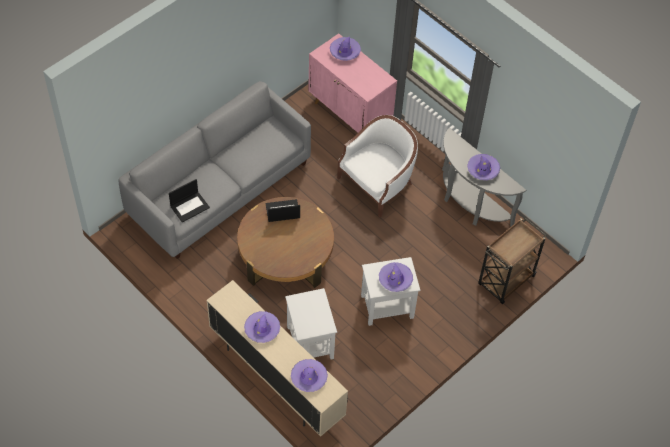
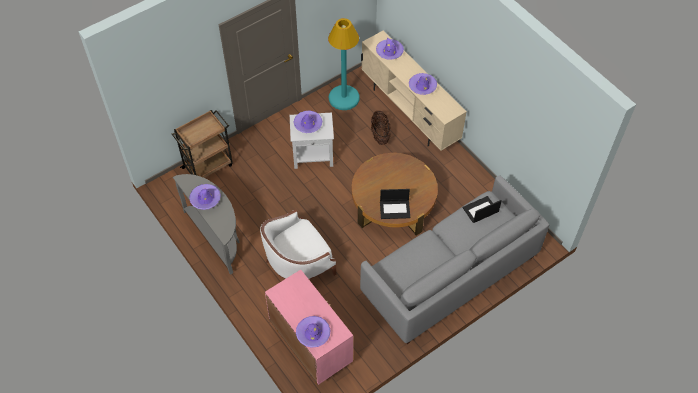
camera: 170 degrees left, 0 degrees up
white side table [285,288,337,360] -> basket [371,111,391,145]
none -> turquoise floor lamp [328,18,360,110]

